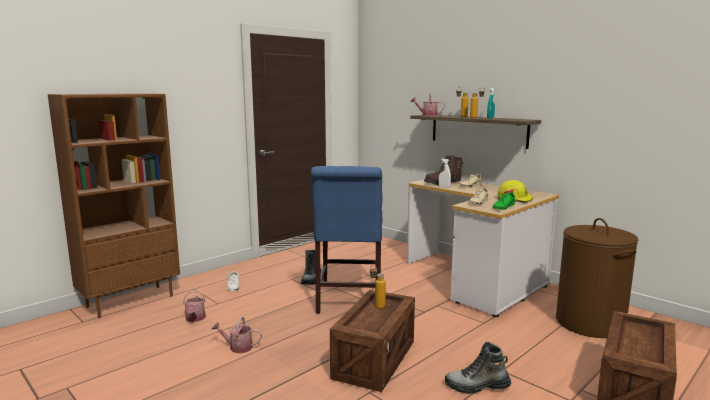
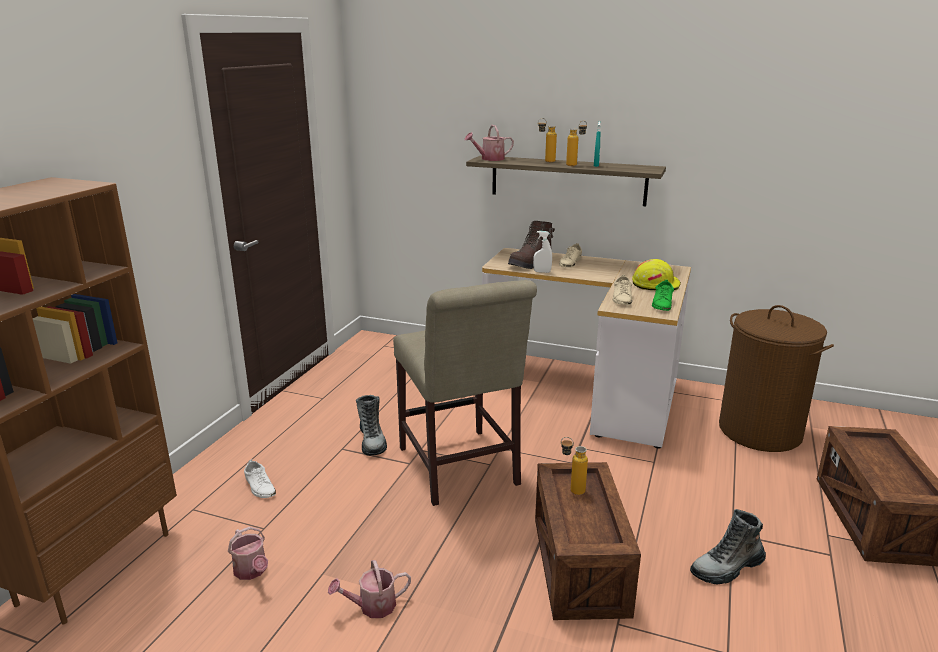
camera: 25 degrees left, 10 degrees up
blue chair [311,166,383,314] -> beige chair [393,280,537,506]

